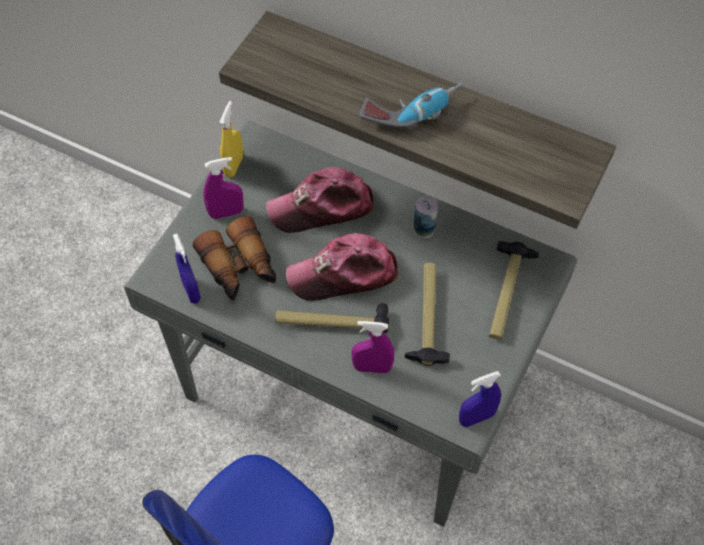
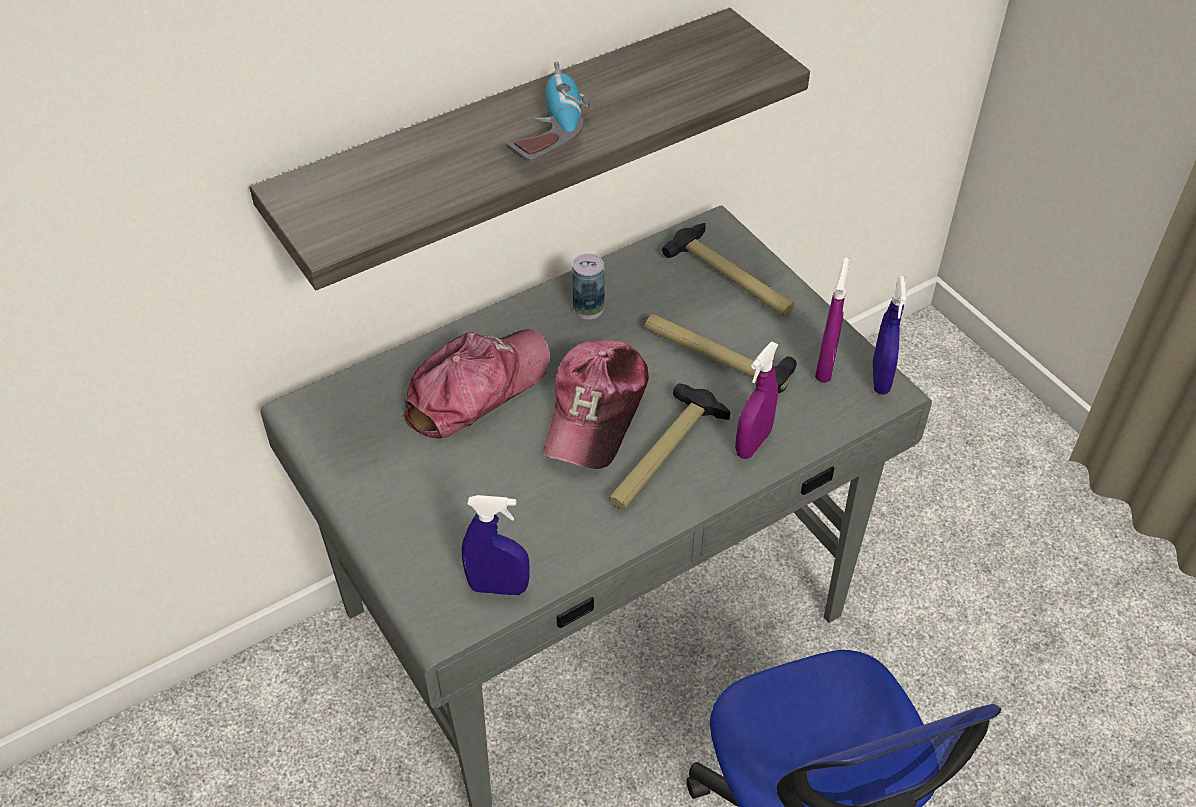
camera: 60 degrees left, 10 degrees down
binoculars [193,216,276,301] -> none
purple spray bottle [204,157,244,219] -> purple spray bottle moved to [815,257,849,383]
yellow spray bottle [219,101,243,177] -> none
cap [266,167,374,233] -> cap turned 150 degrees counterclockwise [403,329,550,438]

